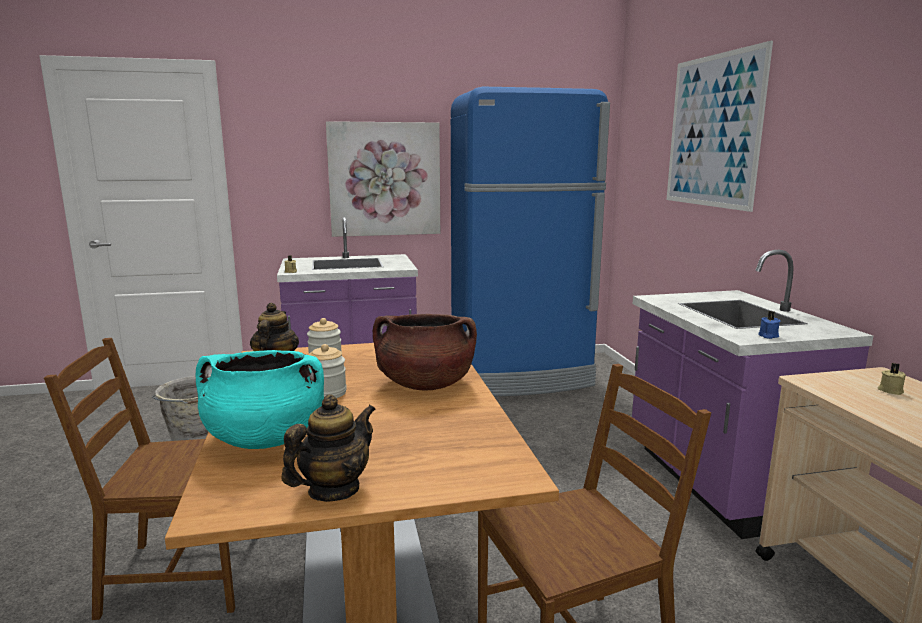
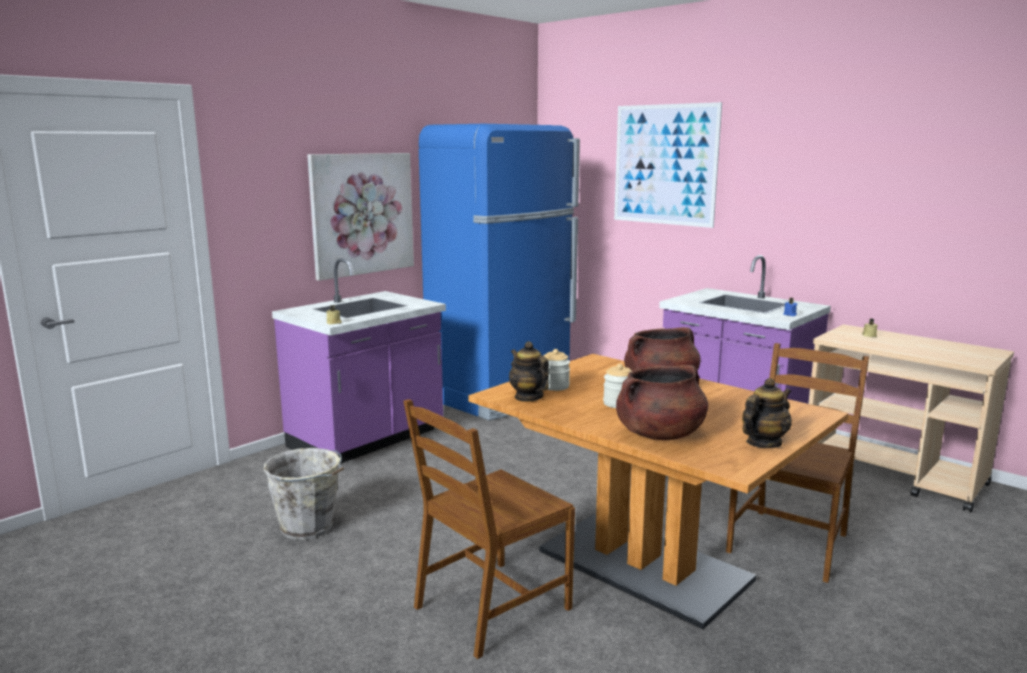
camera: 35 degrees left, 0 degrees up
turquoise cooking pot [196,350,324,449] -> brown cooking pot [616,365,708,440]
teapot [281,394,376,502] -> teapot turned 45 degrees clockwise [742,378,792,448]

